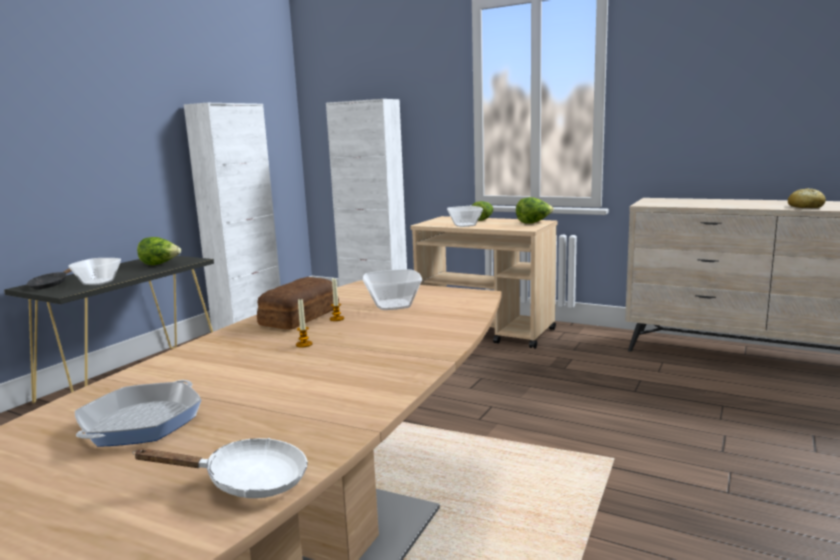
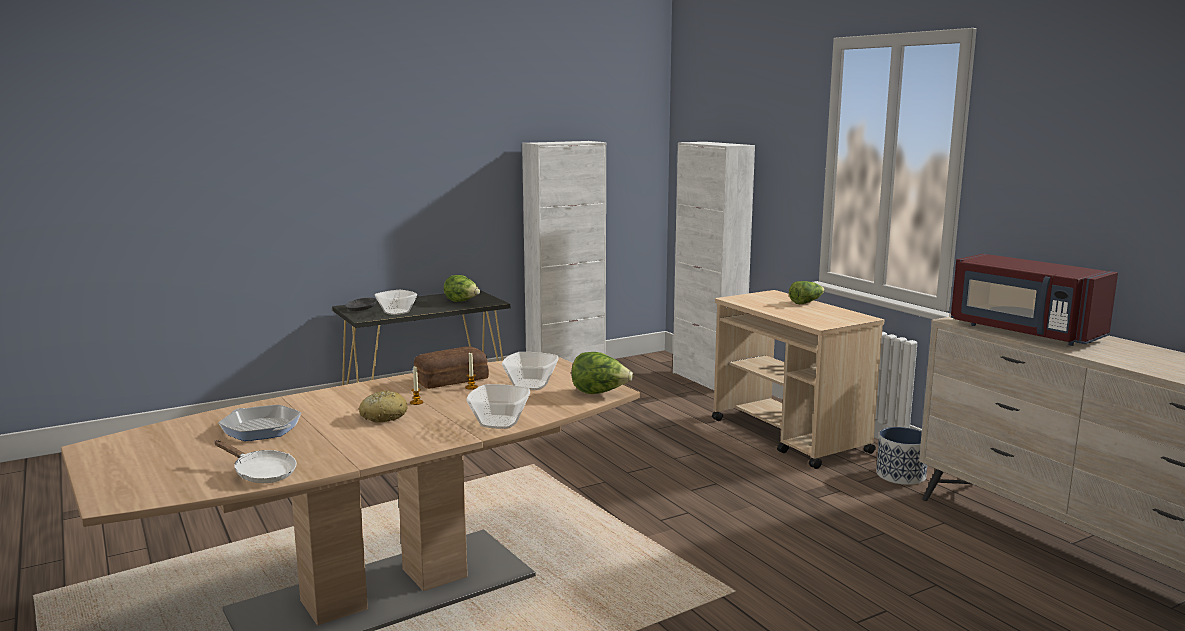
camera: 30 degrees right, 0 degrees up
frying pan [75,380,201,447] -> frying pan turned 105 degrees counterclockwise [218,405,301,441]
bowl [447,206,483,227] -> bowl moved to [467,384,530,429]
lettuce [516,197,554,224] -> lettuce moved to [571,352,633,394]
bread [788,188,826,208] -> bread moved to [359,390,407,423]
none -> planter [876,427,927,485]
none -> red microwave [951,254,1118,346]

